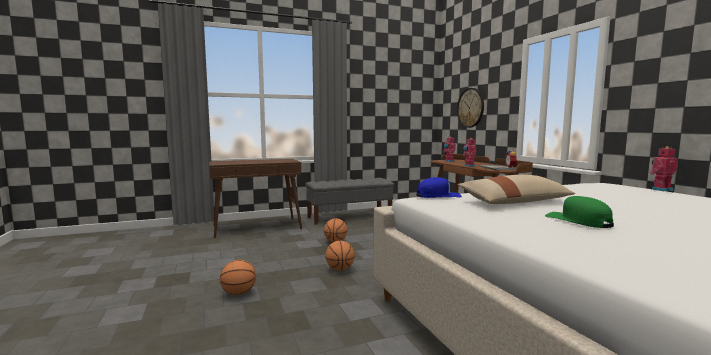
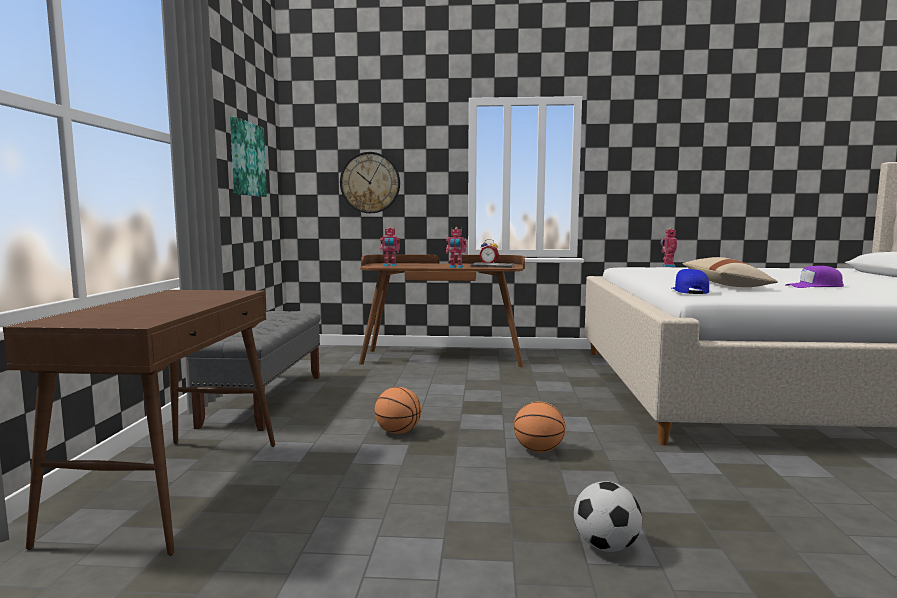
camera: 65 degrees left, 0 degrees up
basketball [220,260,256,295] -> football [574,481,642,552]
green cap [545,196,614,228] -> purple cap [786,266,843,288]
none -> picture [230,117,267,197]

